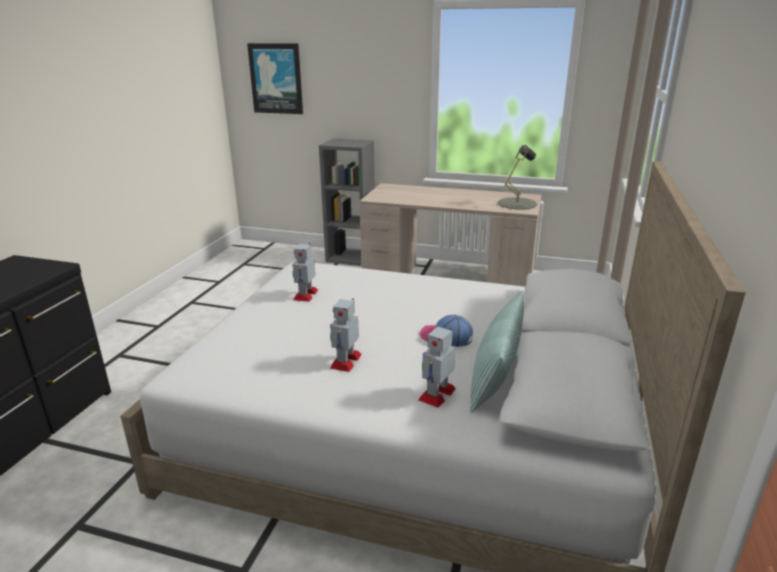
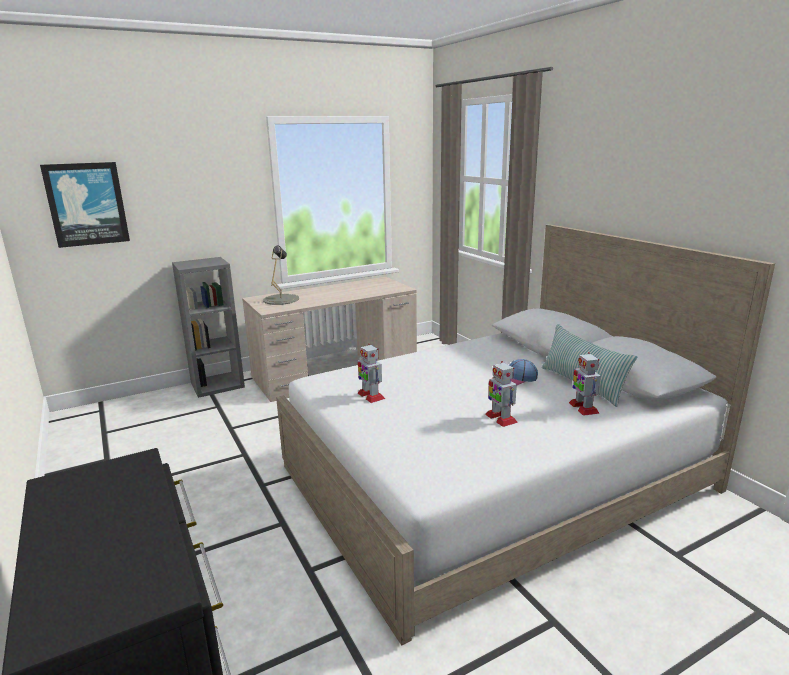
camera: 45 degrees left, 5 degrees down
grey table lamp [498,145,537,210] -> grey table lamp moved to [263,246,299,305]

